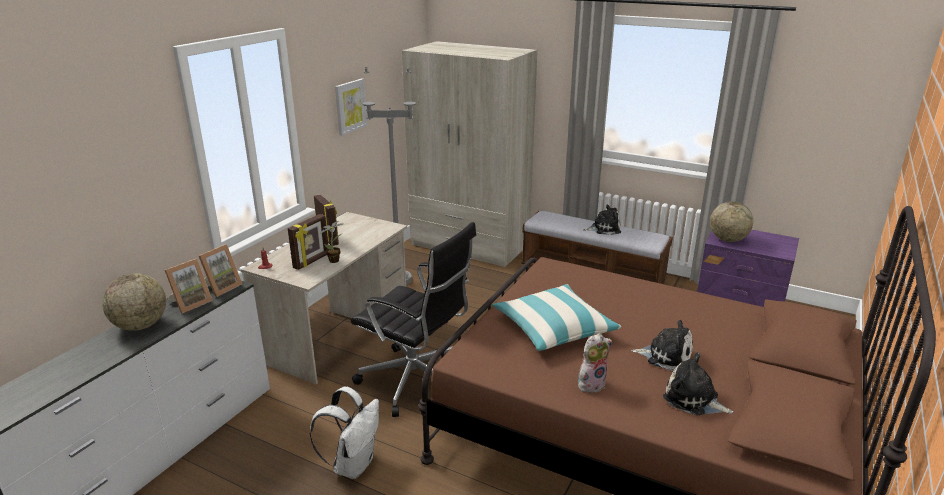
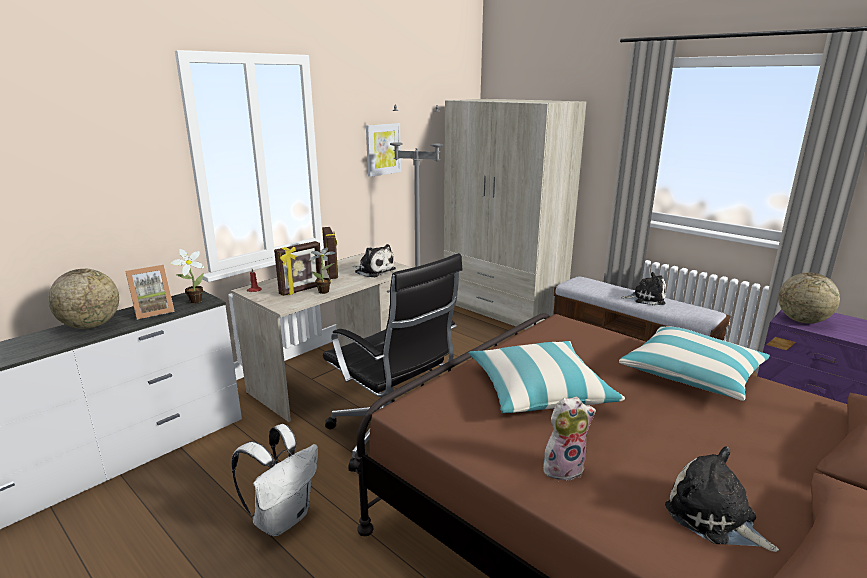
camera: 15 degrees right, 5 degrees down
picture frame [199,244,242,297] -> potted plant [170,249,205,304]
plush toy [631,320,693,371] -> plush toy moved to [352,244,396,277]
none -> pillow [619,326,770,401]

